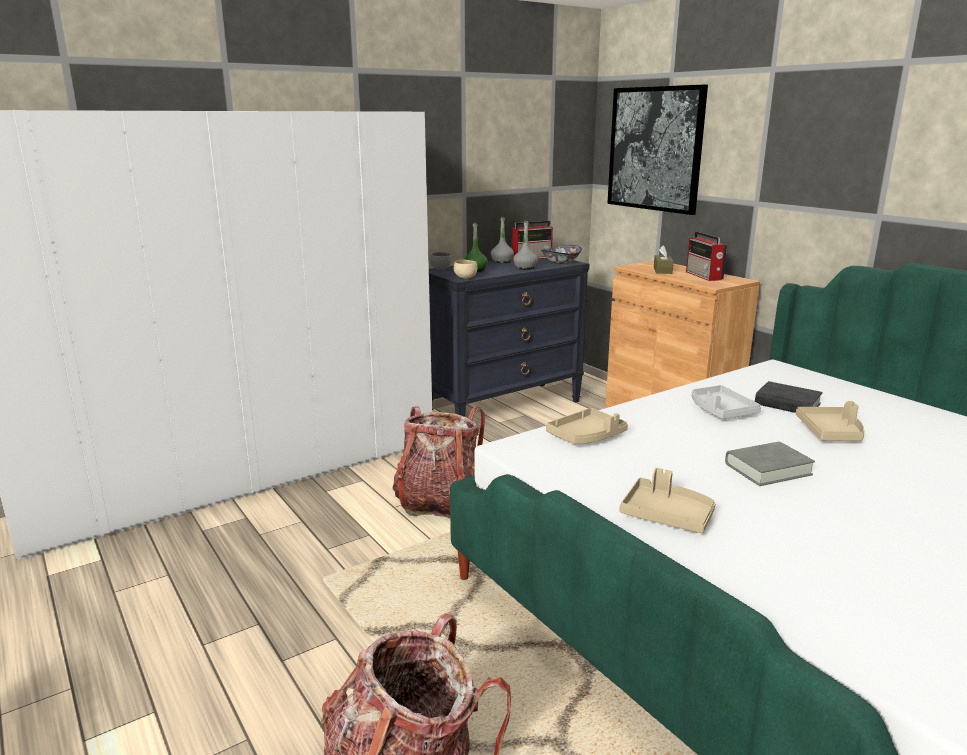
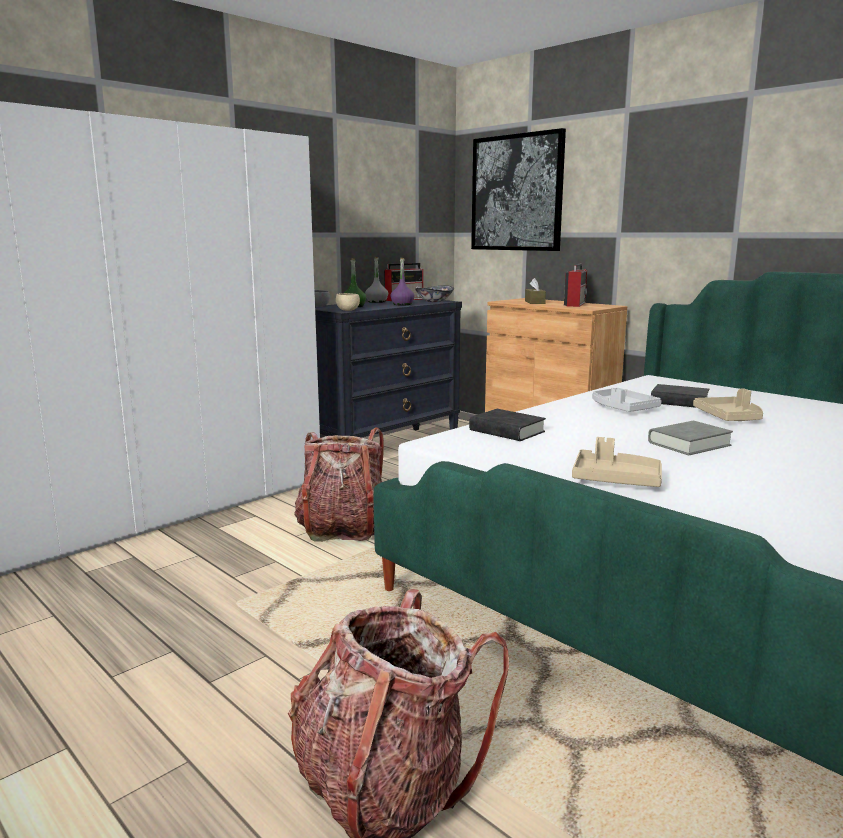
camera: 10 degrees left, 5 degrees down
grey bottle [513,221,538,270] -> purple bottle [390,257,414,305]
beige tray [546,408,628,444] -> black book [469,409,546,441]
radio [686,231,727,281] -> radio turned 135 degrees counterclockwise [564,263,587,307]

